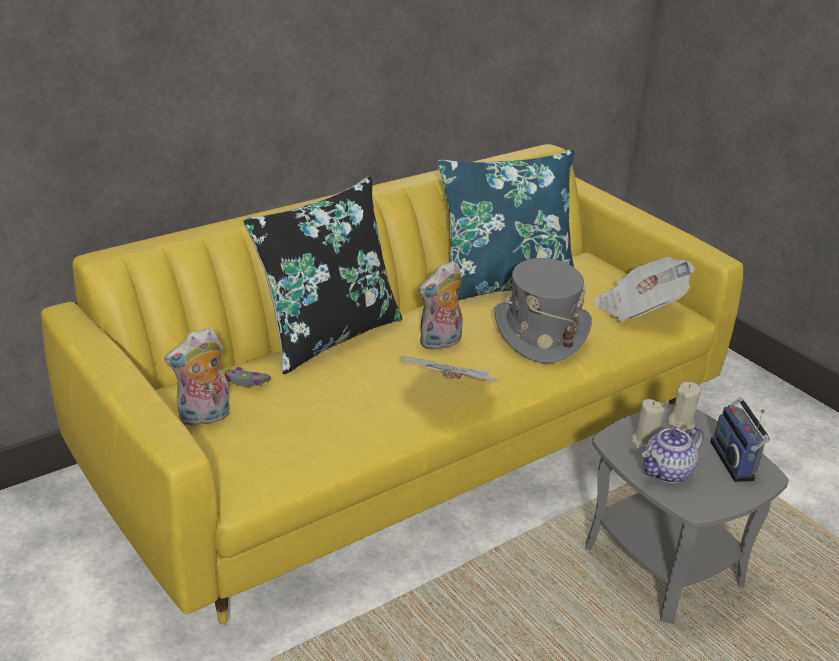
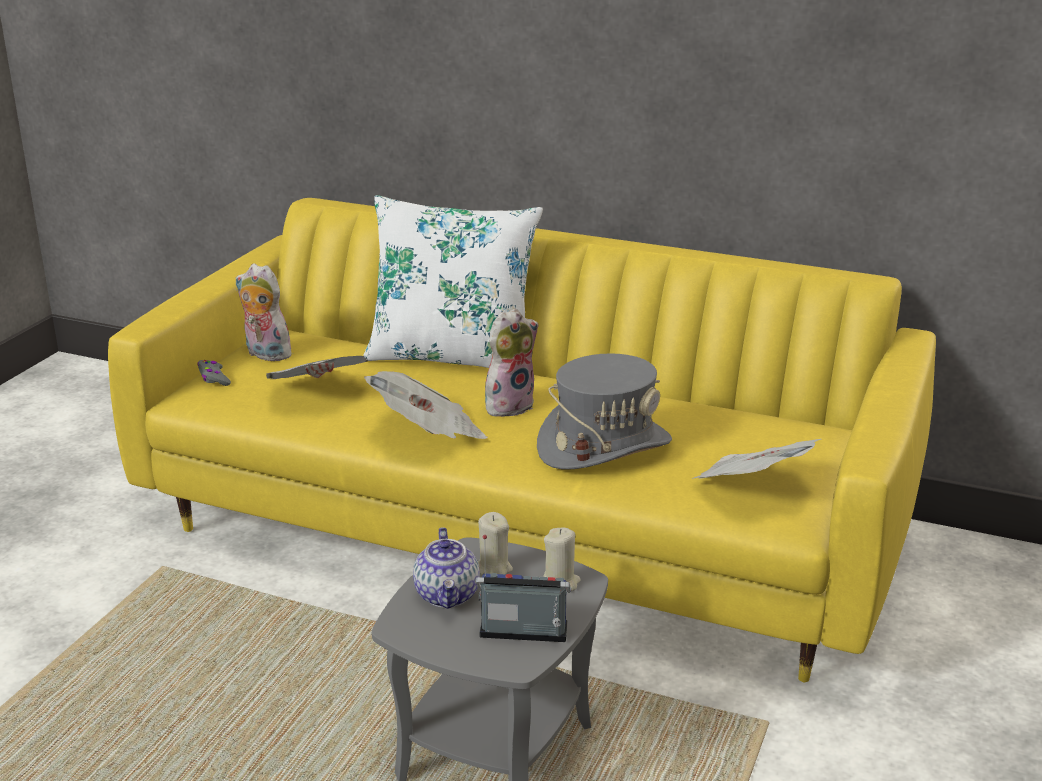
camera: 60 degrees right, 5 degrees down
grey game controller [225,367,271,387] -> grey game controller moved to [198,360,231,386]
black pillow [243,176,403,374] -> white pillow [363,195,543,368]
plush toy [419,261,463,350] -> plush toy turned 120 degrees clockwise [485,309,539,417]
blue pillow [438,149,575,300] -> none
teapot [641,427,704,483] -> teapot turned 120 degrees counterclockwise [413,527,480,609]
radio [710,397,770,482] -> radio turned 45 degrees clockwise [476,535,571,642]
none -> newspaper [266,356,369,379]

